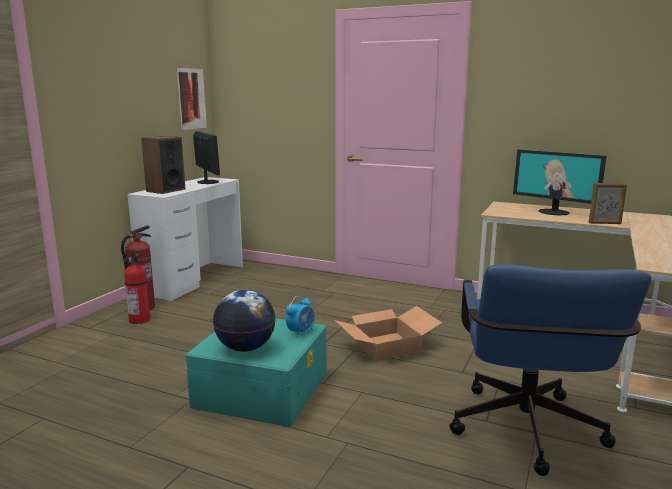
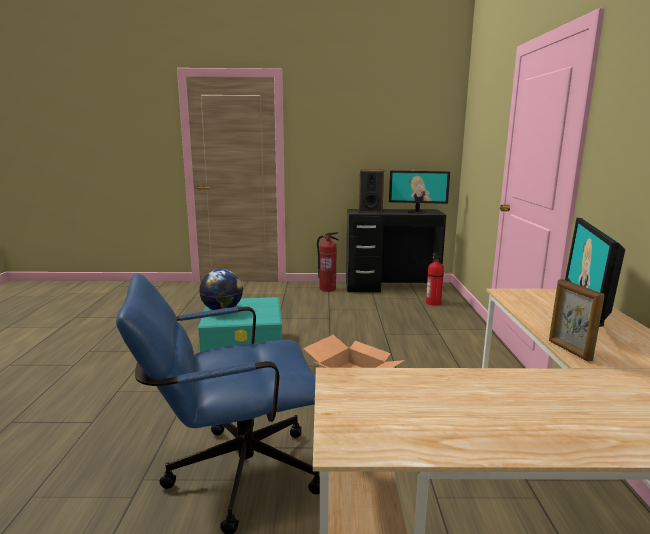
camera: 65 degrees right, 0 degrees up
fire extinguisher [124,253,151,324] -> fire extinguisher moved to [426,253,444,306]
white desk [127,177,243,301] -> black desk [346,209,446,292]
picture [176,66,207,131] -> none
monitor [193,131,220,184] -> monitor turned 60 degrees clockwise [389,171,450,214]
alarm clock [286,296,315,338] -> none

